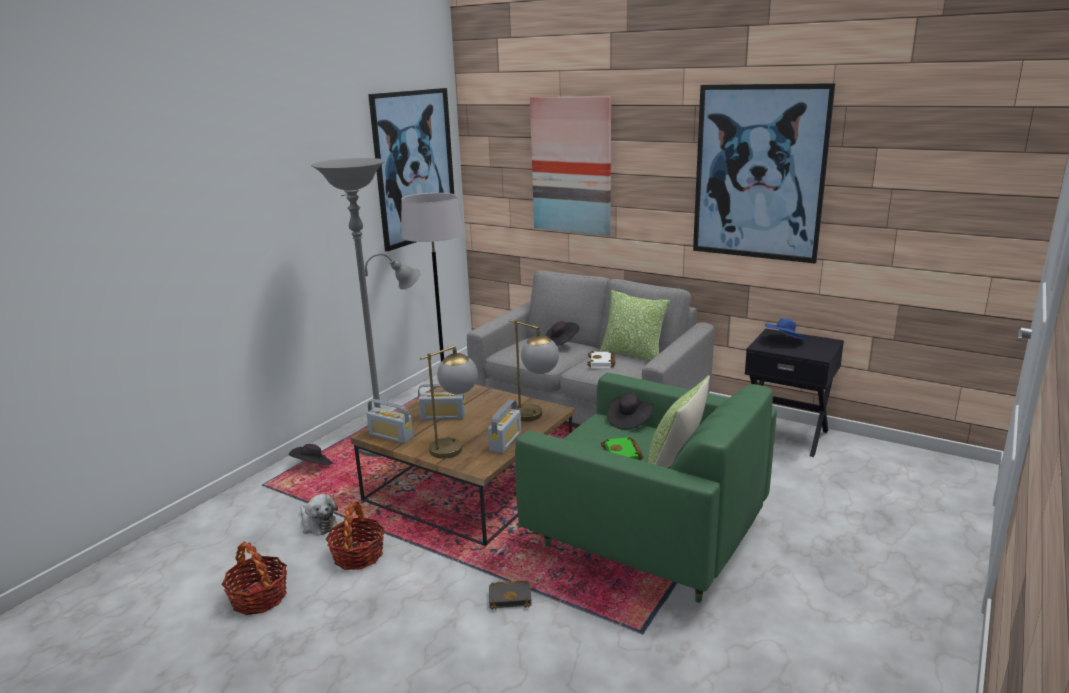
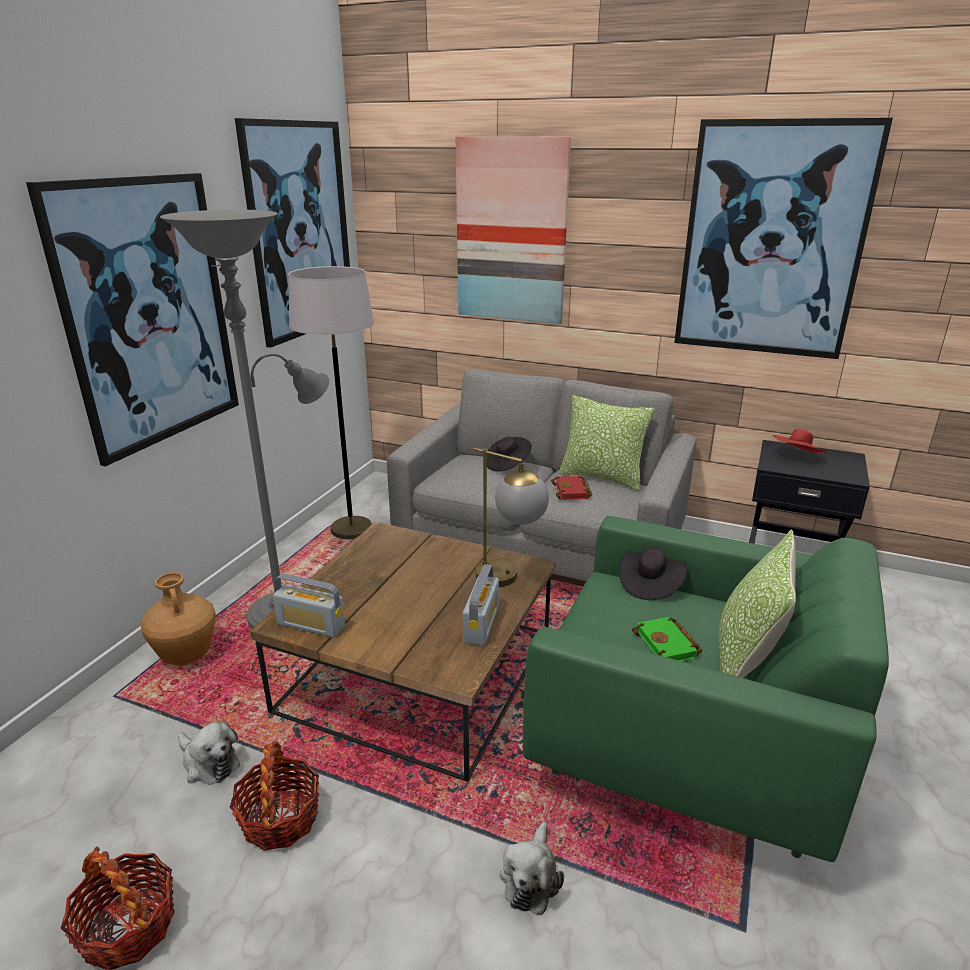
camera: 10 degrees left, 5 degrees up
black hat [289,444,333,465] -> brown vase [140,572,216,665]
radio [418,384,465,420] -> none
table lamp [420,345,478,459] -> none
black book [489,580,532,610] -> plush toy [500,822,564,915]
white book [587,351,615,368] -> red book [551,476,592,500]
blue hat [765,318,806,339] -> red hat [773,429,826,454]
none -> picture [26,173,239,467]

